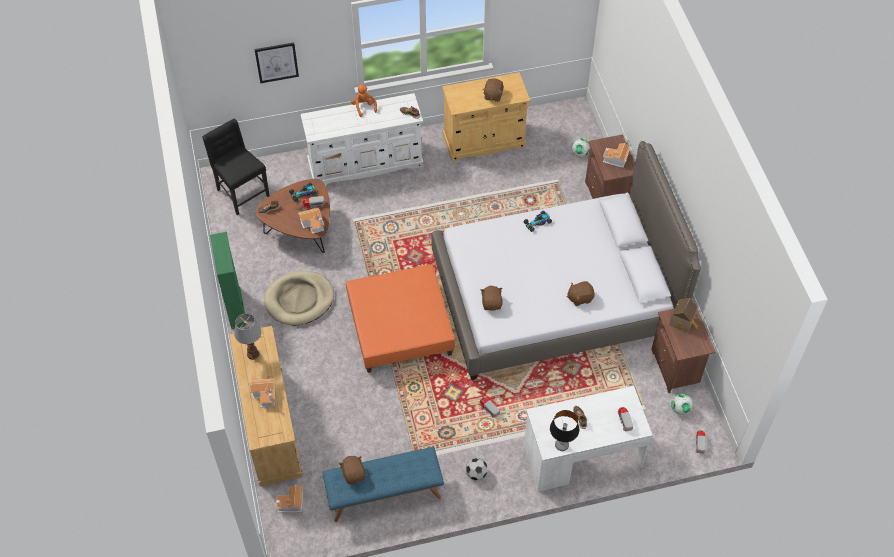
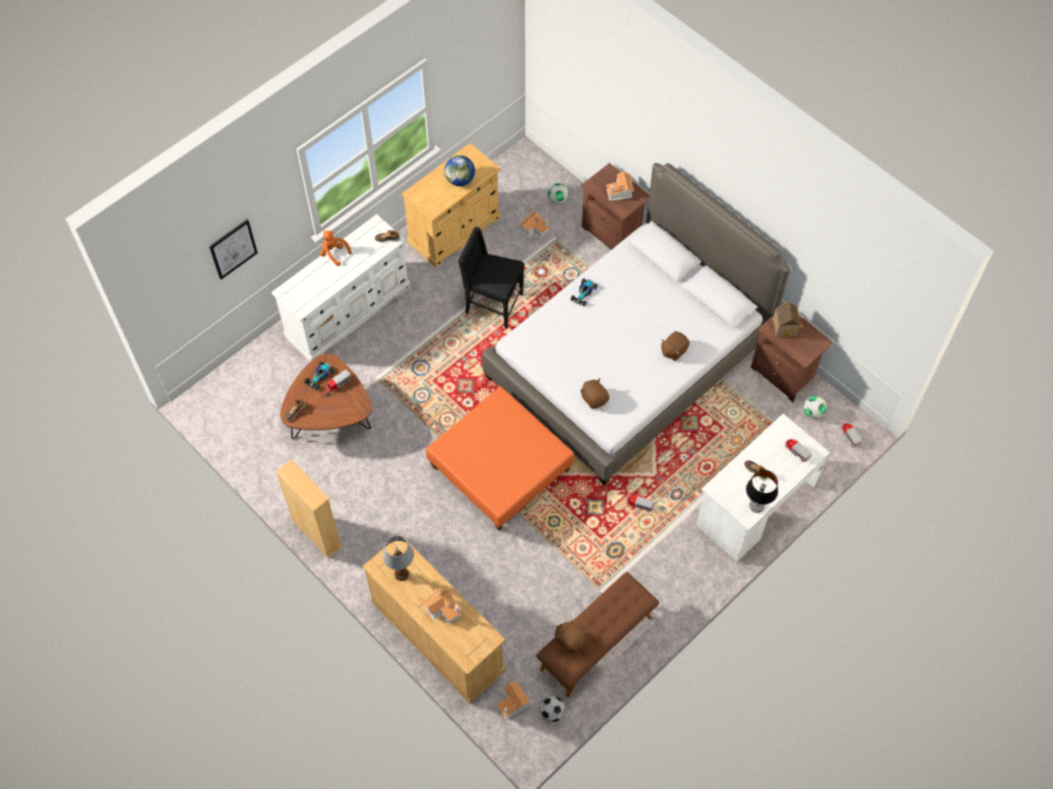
camera: 30 degrees left, 5 degrees up
black chair [202,119,270,215] -> black chair moved to [458,227,525,329]
green bookcase [210,232,247,329] -> beige bookcase [276,460,343,558]
beige dog bed [264,271,334,325] -> none
toy house [298,208,324,234] -> toy house moved to [518,211,551,239]
blue bench [322,447,444,522] -> brown bench [536,572,659,698]
football [466,458,487,481] -> football moved to [539,696,565,722]
brown plush toy [483,78,503,102] -> globe [444,155,475,186]

